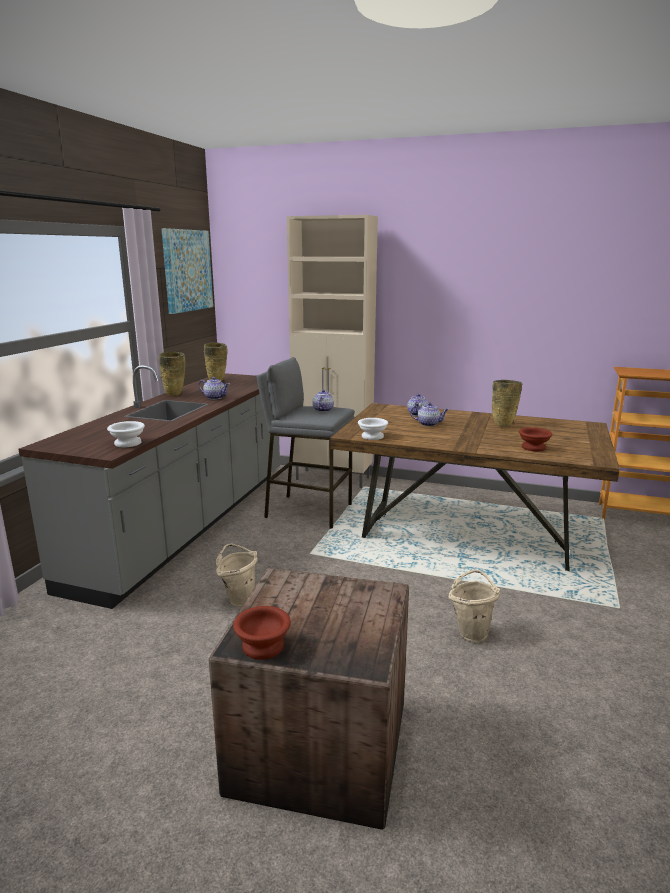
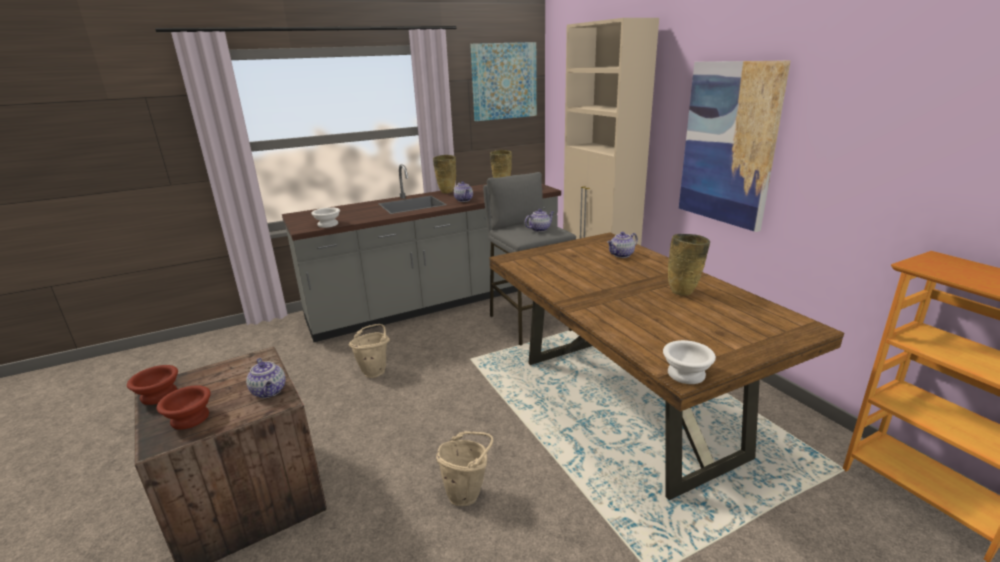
camera: 45 degrees right, 5 degrees up
white bowl [358,418,388,440] -> white bowl moved to [663,340,716,384]
teapot [410,403,449,426] -> teapot moved to [246,358,286,398]
brown bowl [519,427,552,451] -> brown bowl moved to [157,385,211,430]
none -> picture [679,61,790,232]

